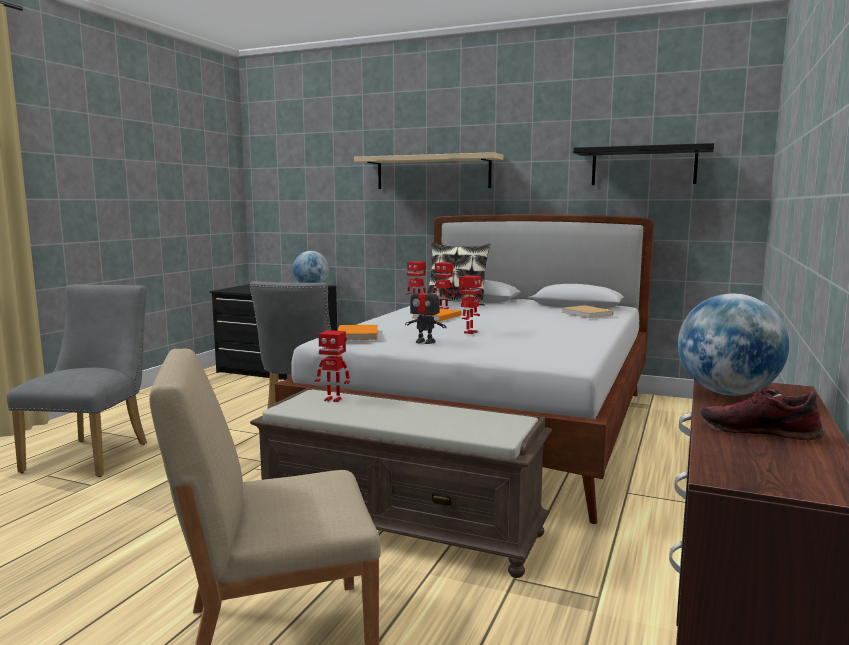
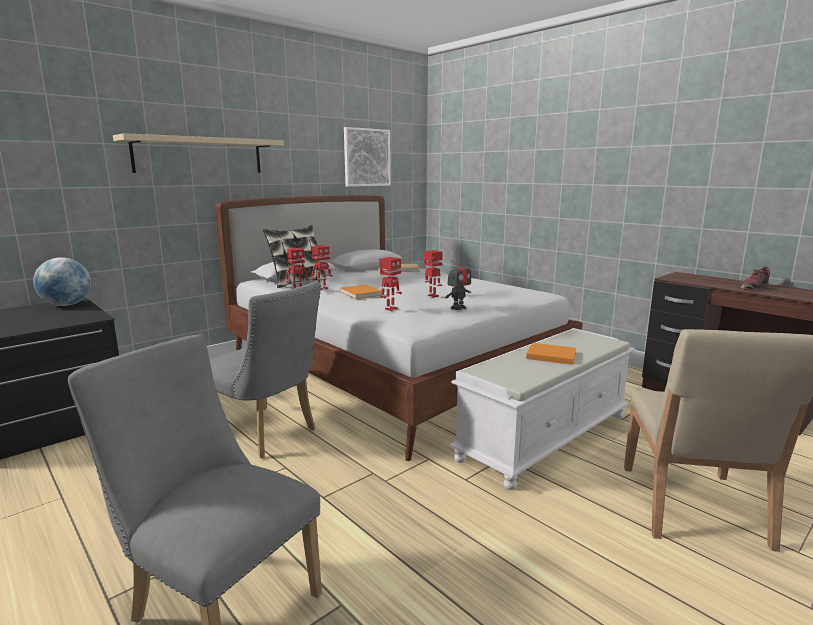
camera: 65 degrees left, 5 degrees up
brown bench [250,388,552,578] -> white bench [450,328,635,490]
toy robot [315,330,350,402] -> toy robot moved to [379,257,402,311]
orange book [337,325,378,340] -> orange book moved to [526,343,576,365]
black shelf [573,143,714,185] -> picture [344,127,391,187]
globe [678,294,789,395] -> none

